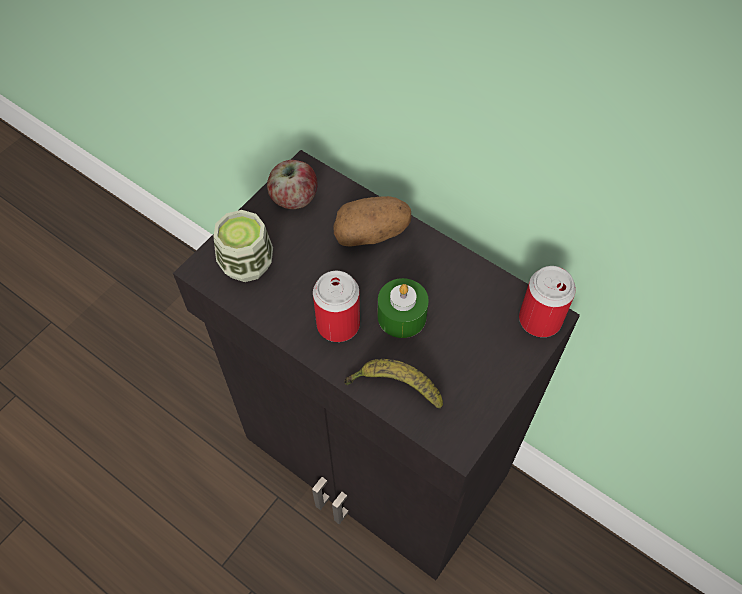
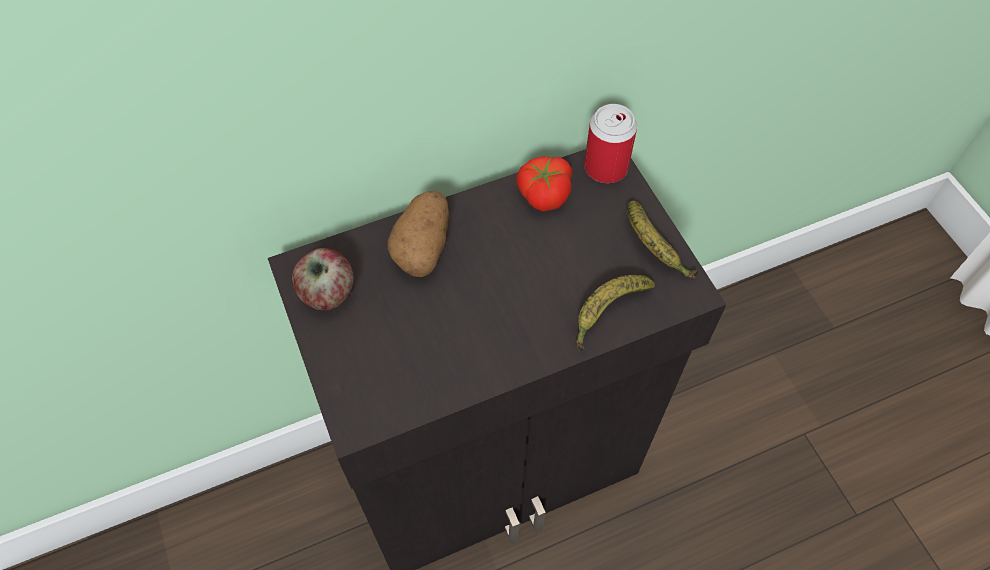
camera: 60 degrees left, 0 degrees up
cup [213,210,273,282] -> none
can [313,271,360,342] -> none
green candle [378,278,429,338] -> none
none -> tomato [516,156,572,212]
none -> banana [627,200,698,278]

